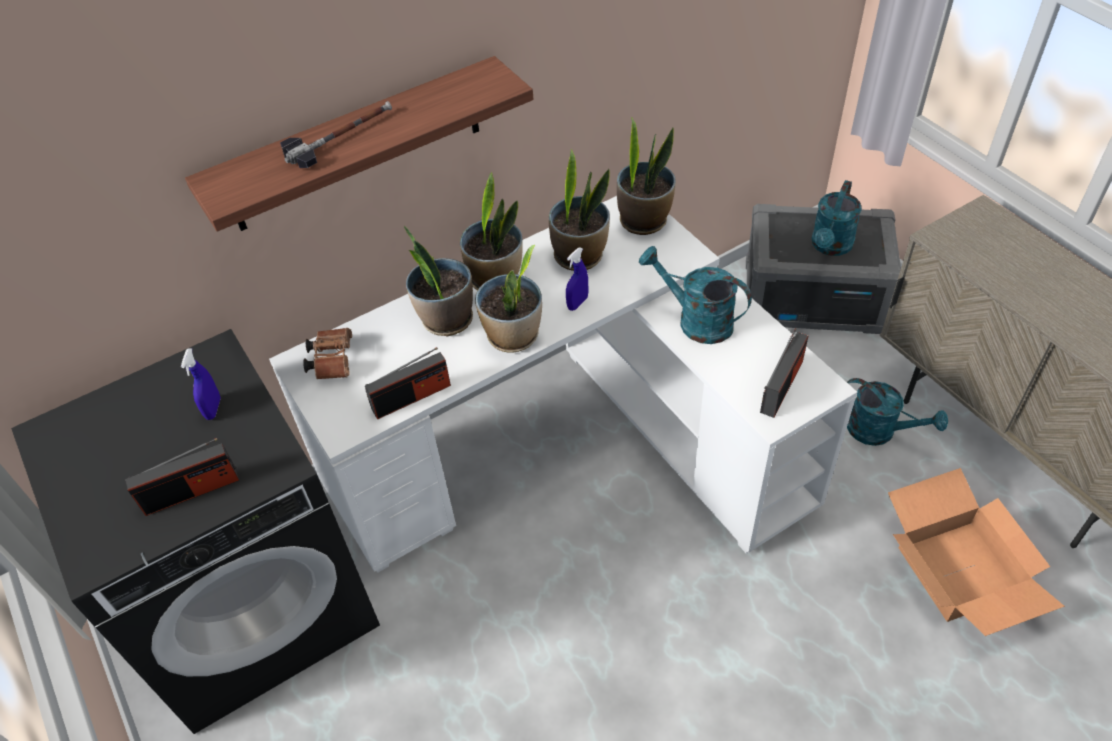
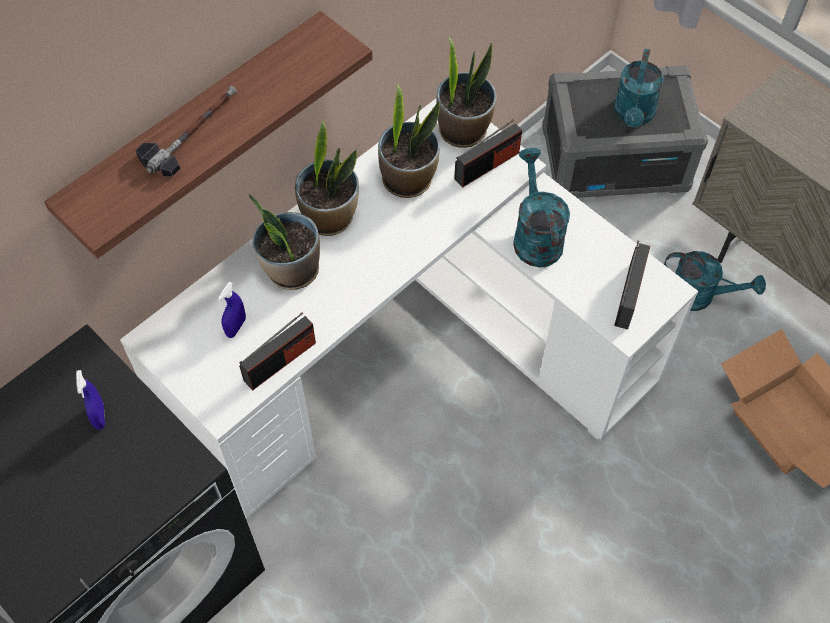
camera: 15 degrees left, 10 degrees up
radio [125,438,239,516] -> radio moved to [454,119,522,188]
brown binoculars [303,328,352,379] -> none
potted plant [475,245,542,353] -> none
blue spray bottle [566,248,588,311] -> blue spray bottle moved to [218,282,246,338]
turquoise watering can [639,246,752,344] -> turquoise watering can turned 60 degrees clockwise [513,148,570,267]

